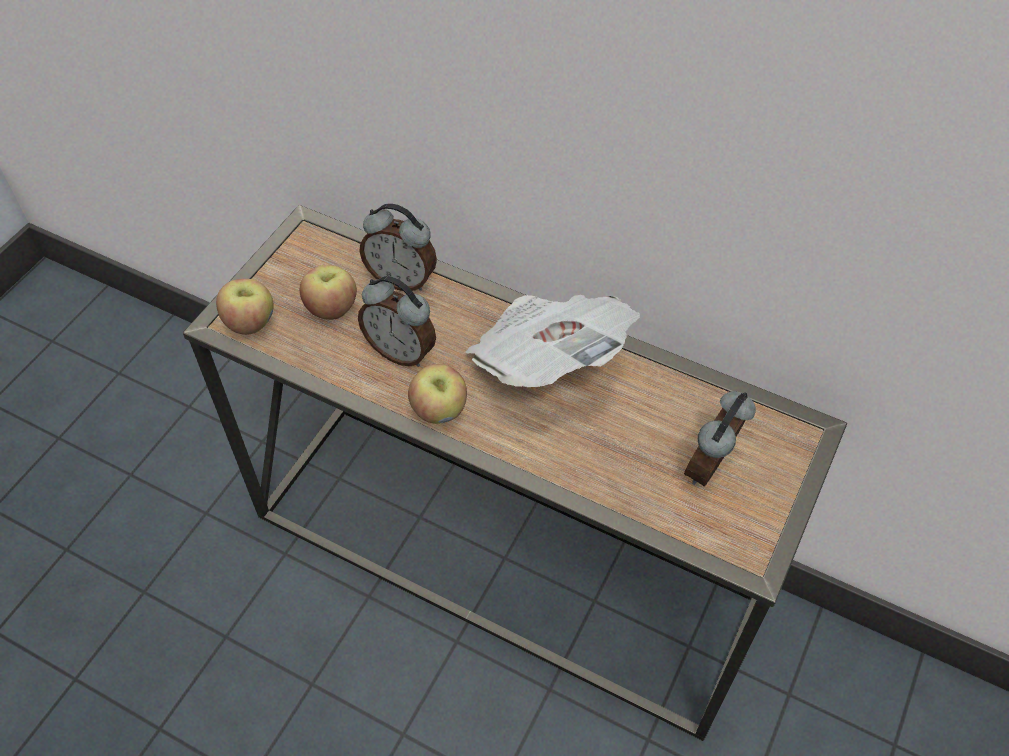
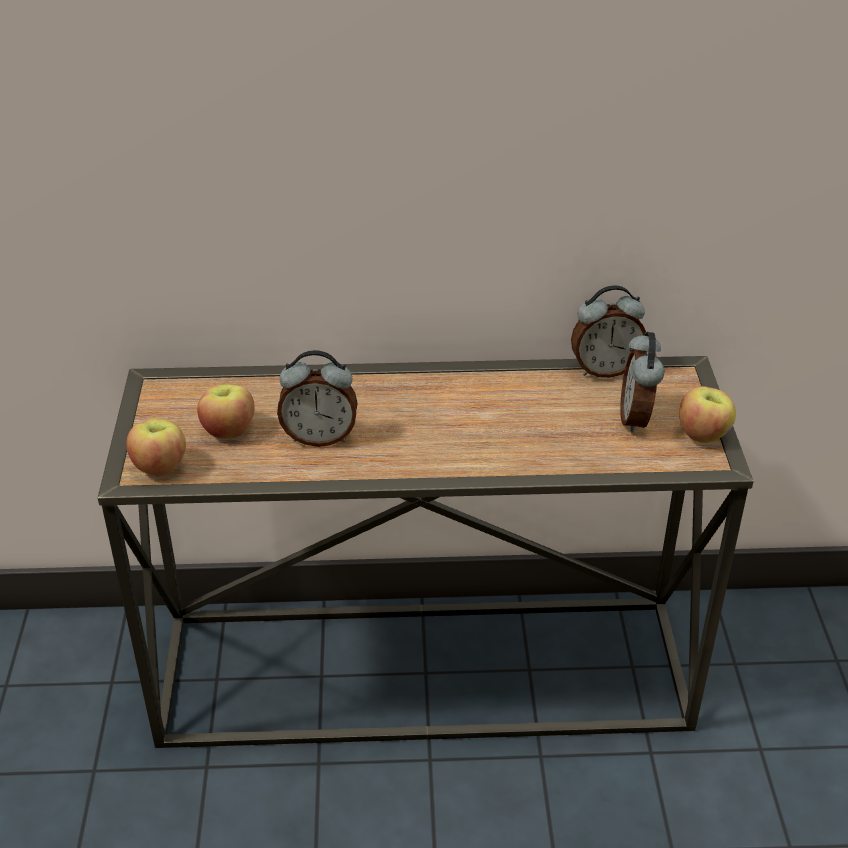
camera: 30 degrees left, 15 degrees down
alarm clock [359,204,437,291] -> alarm clock moved to [571,285,646,378]
apple [408,364,467,424] -> apple moved to [679,386,736,443]
newspaper [465,294,640,387] -> none

